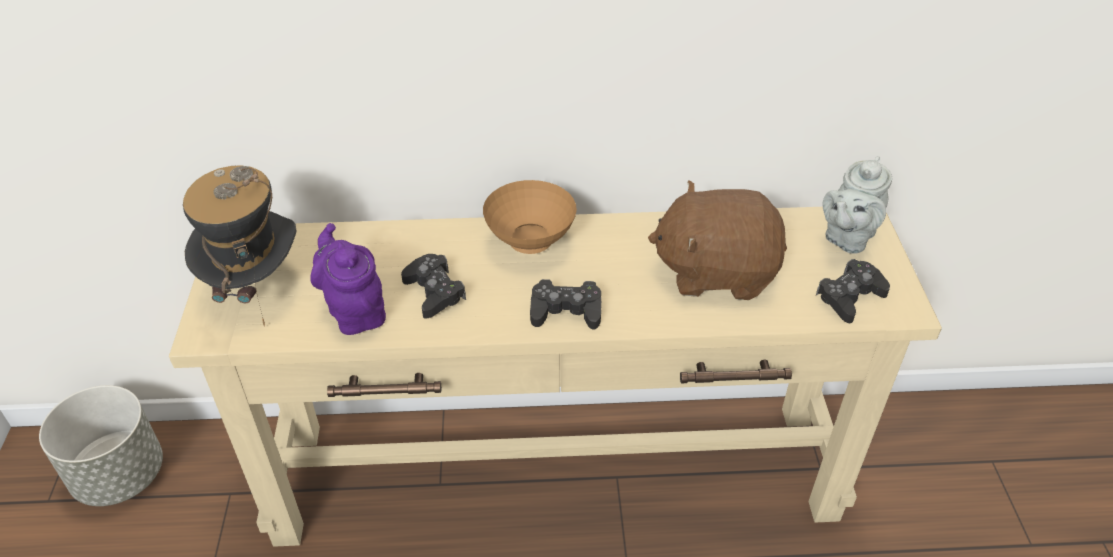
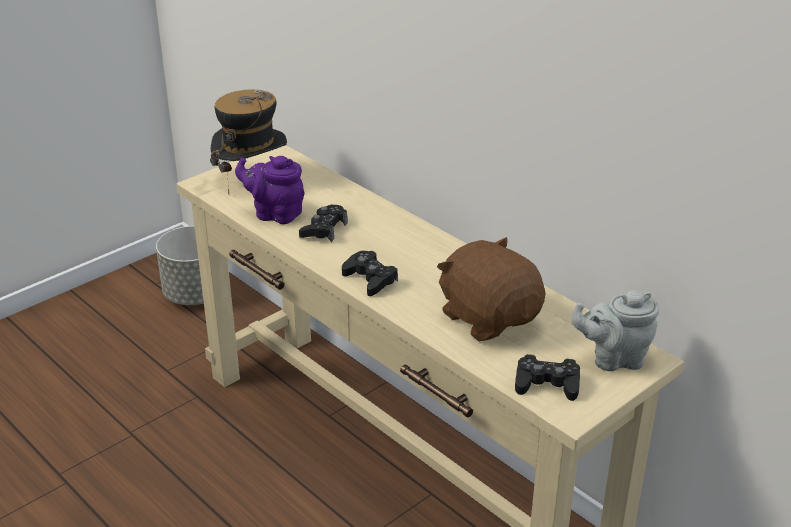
camera: 50 degrees right, 10 degrees down
purple teapot [310,223,386,335] -> purple teapot turned 90 degrees counterclockwise [235,156,305,224]
brown bowl [483,180,577,254] -> none

